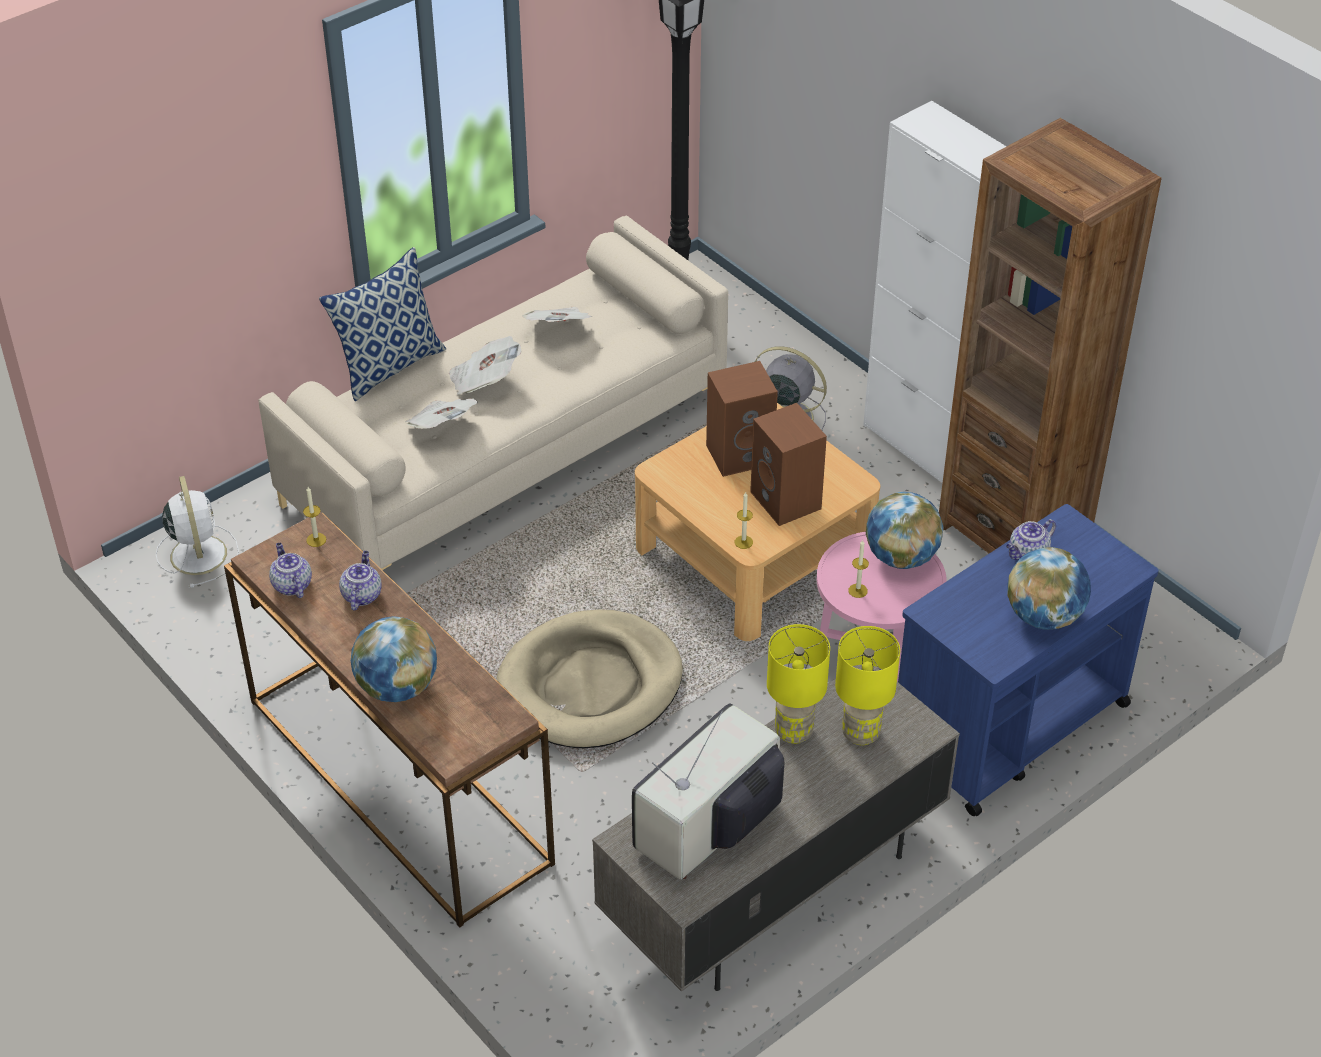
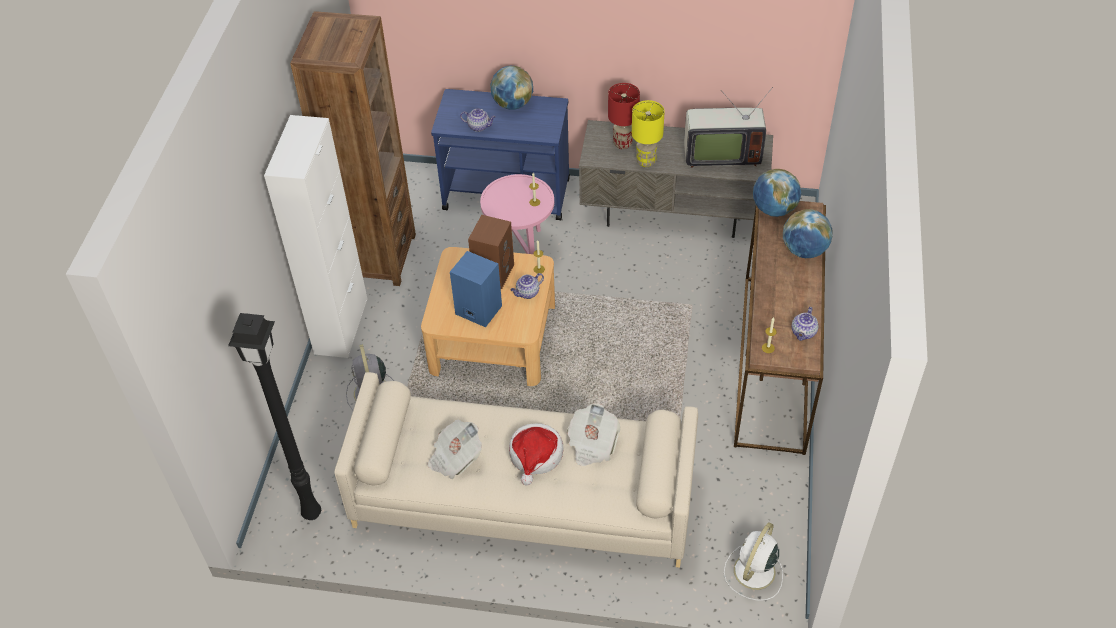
camera: 130 degrees left, 5 degrees up
pillow [319,247,446,401] -> none
teapot [339,551,382,610] -> teapot moved to [510,273,544,299]
newspaper [449,336,522,395] -> hat [509,423,564,486]
beige dog bed [496,609,683,748] -> none
brown speaker [706,361,778,477] -> blue speaker [450,251,502,327]
yellow table lamp [835,626,900,745] -> red table lamp [608,83,640,149]
globe [866,492,944,569] -> globe moved to [753,169,801,217]

